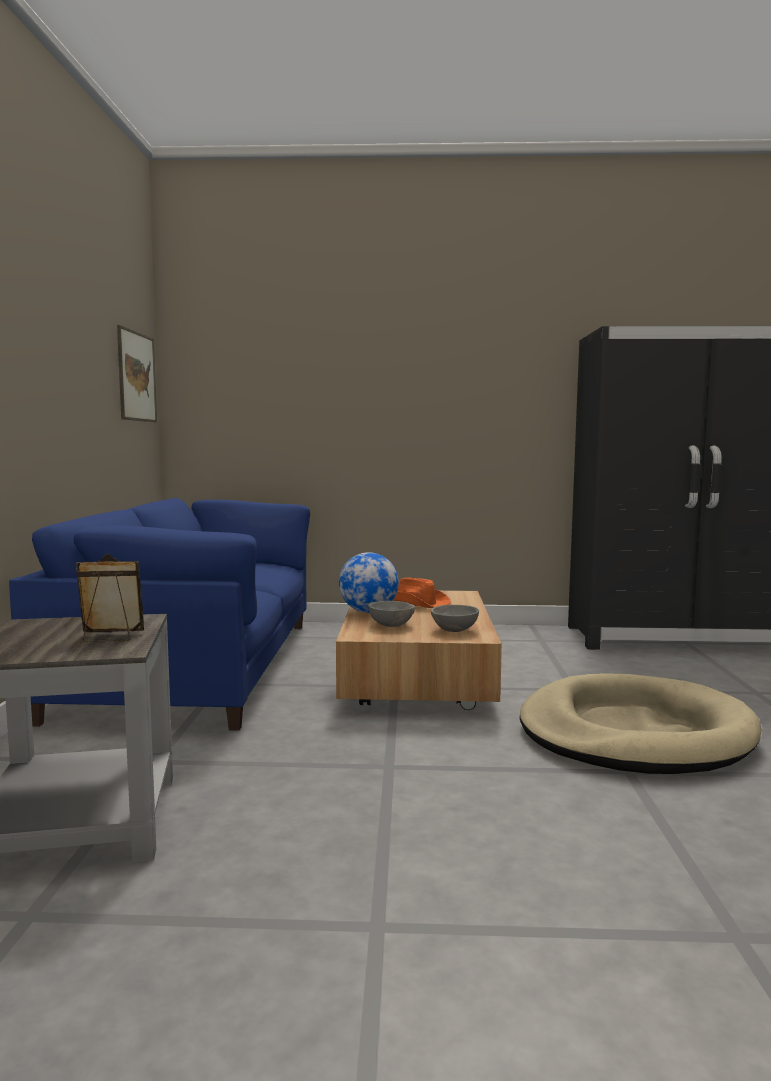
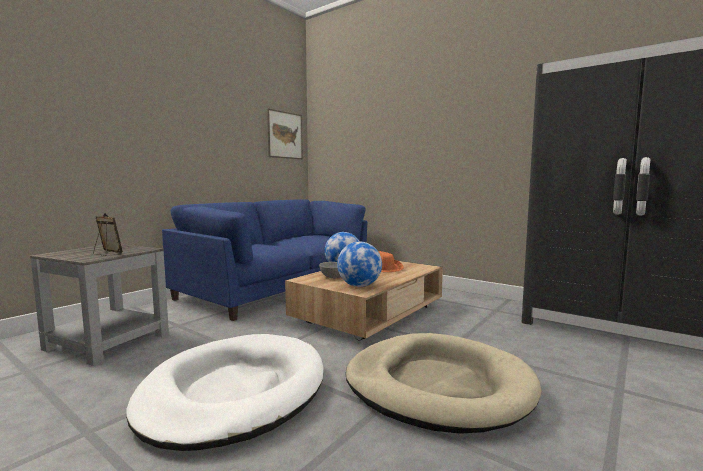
camera: 35 degrees right, 0 degrees up
grey bowl [431,605,479,632] -> globe [337,242,382,287]
none -> white dog bed [126,334,324,451]

